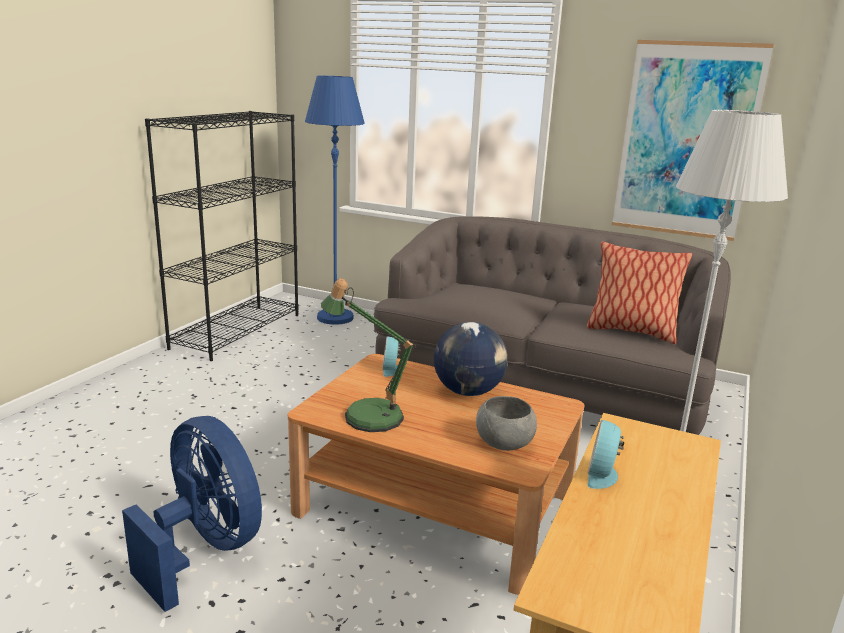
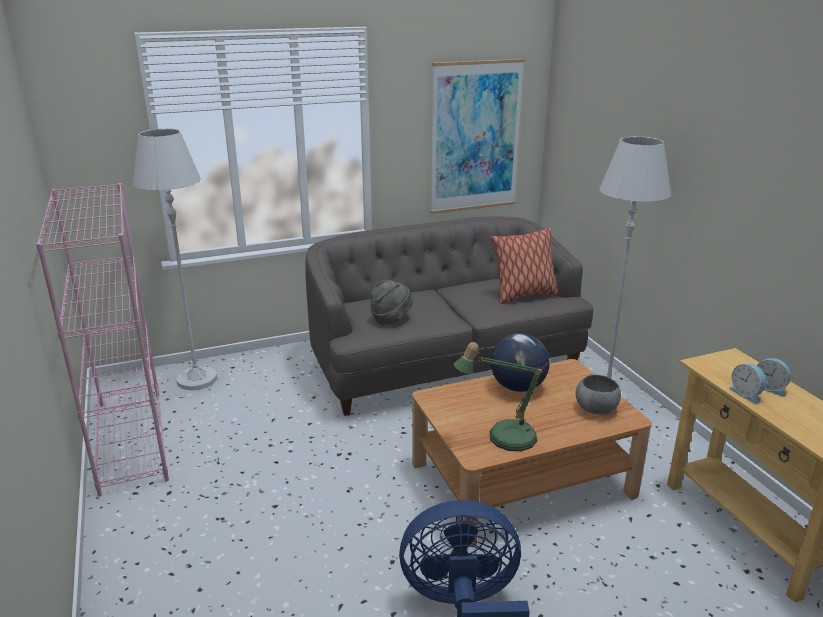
camera: 45 degrees left, 5 degrees up
black bookcase [145,111,299,361] -> pink bookcase [36,183,169,497]
blue floor lamp [305,76,365,325] -> white floor lamp [132,128,217,390]
alarm clock [382,337,401,377] -> alarm clock moved to [756,358,791,397]
none -> grey hat [370,280,413,325]

